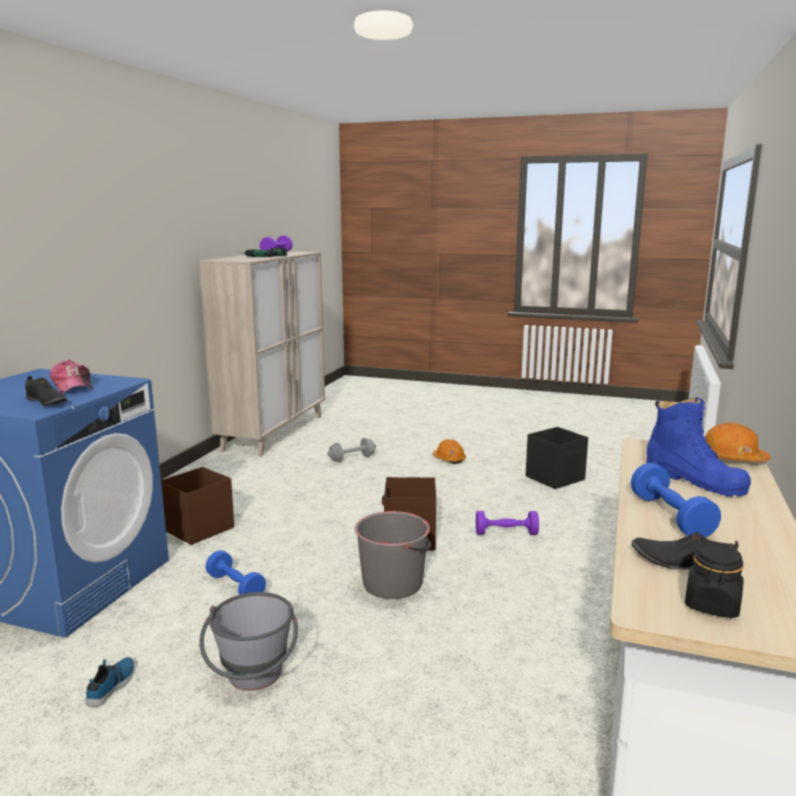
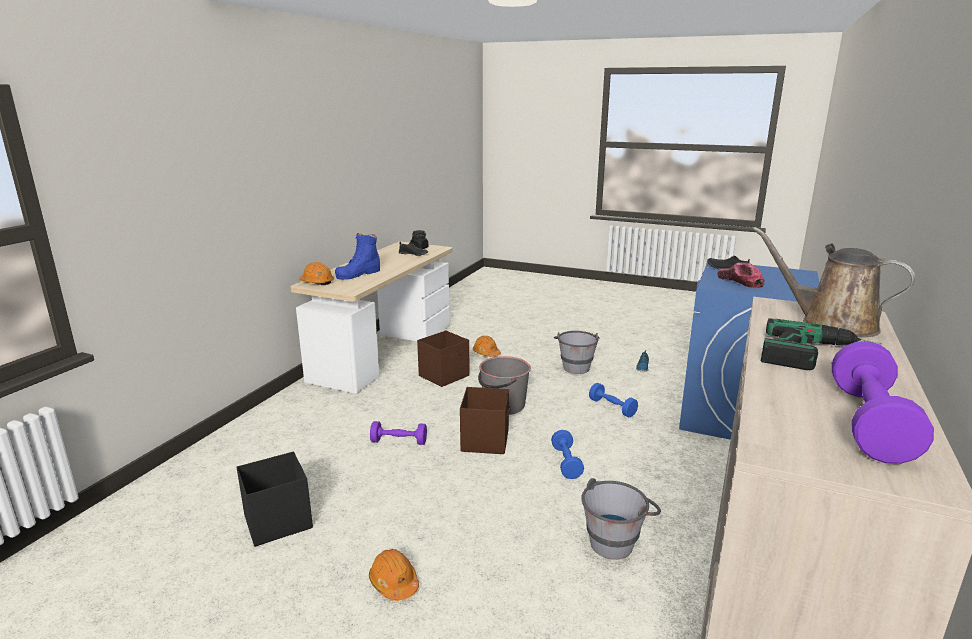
camera: 175 degrees left, 5 degrees up
brown storage box [161,467,234,545] -> brown storage box moved to [417,330,470,387]
grey dumbbell [327,438,376,463] -> none
blue dumbbell [631,463,721,538] -> blue dumbbell moved to [551,430,584,479]
blue boot [647,397,751,497] -> blue boot turned 105 degrees counterclockwise [335,233,380,280]
none -> orange hard hat [473,336,501,357]
none -> grey bucket [581,478,661,560]
none -> brown watering can [753,227,915,338]

